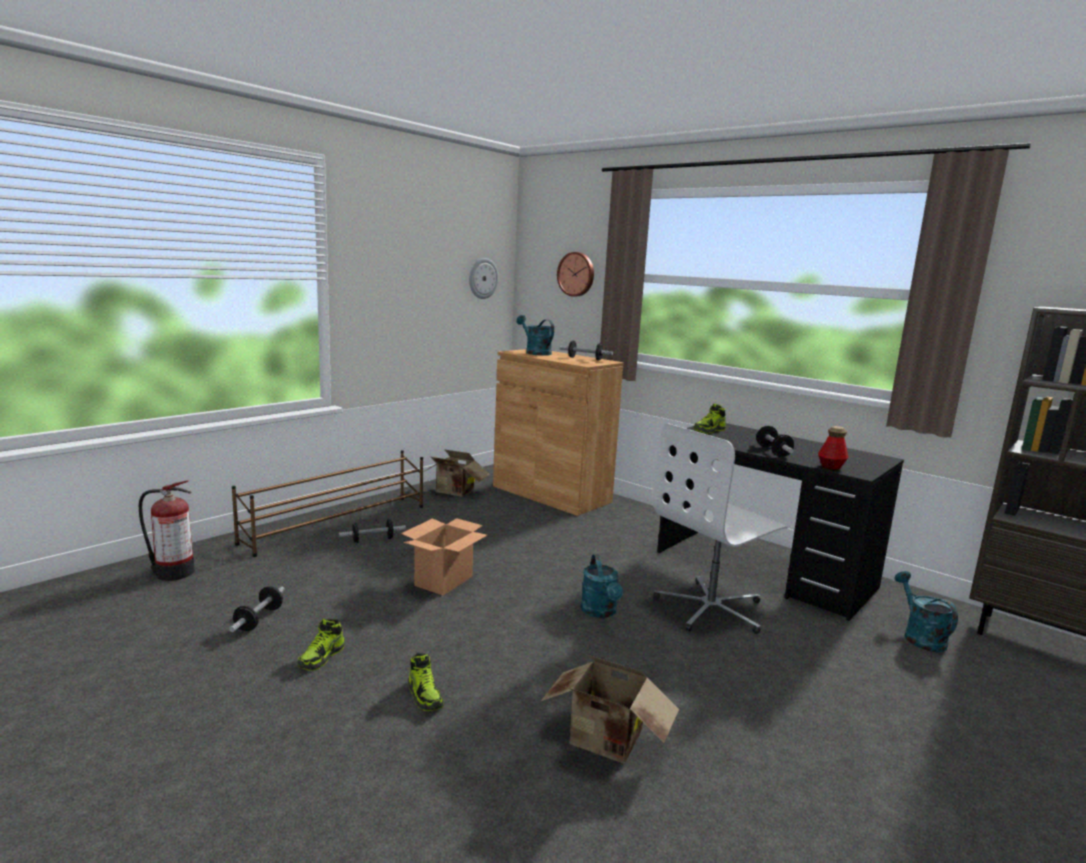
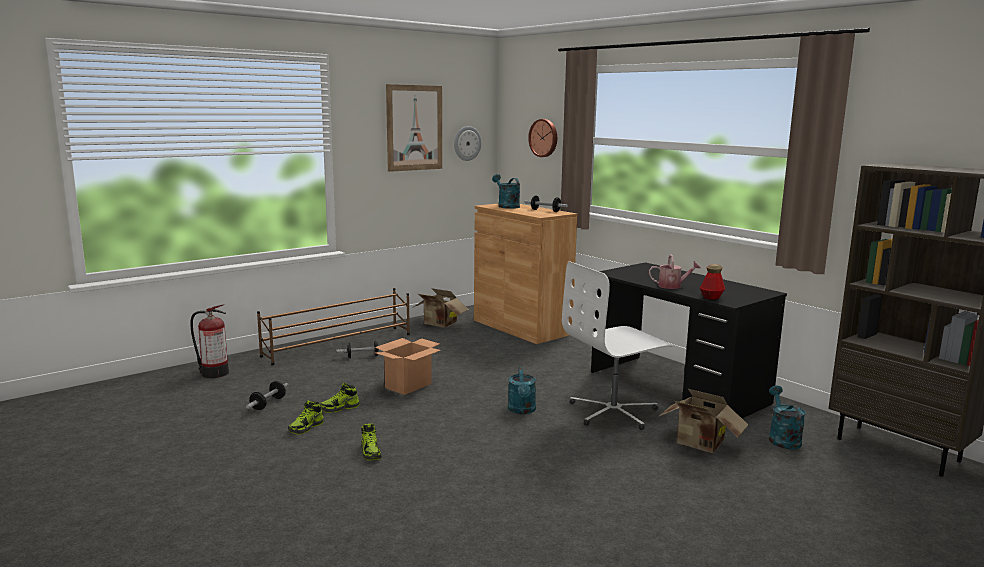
camera: 10 degrees right, 0 degrees up
cardboard box [541,655,679,764] -> cardboard box moved to [658,389,748,453]
shoe [694,404,726,434] -> shoe moved to [320,383,360,413]
dumbbell [756,426,794,457] -> watering can [649,254,701,289]
none -> picture [386,84,442,172]

